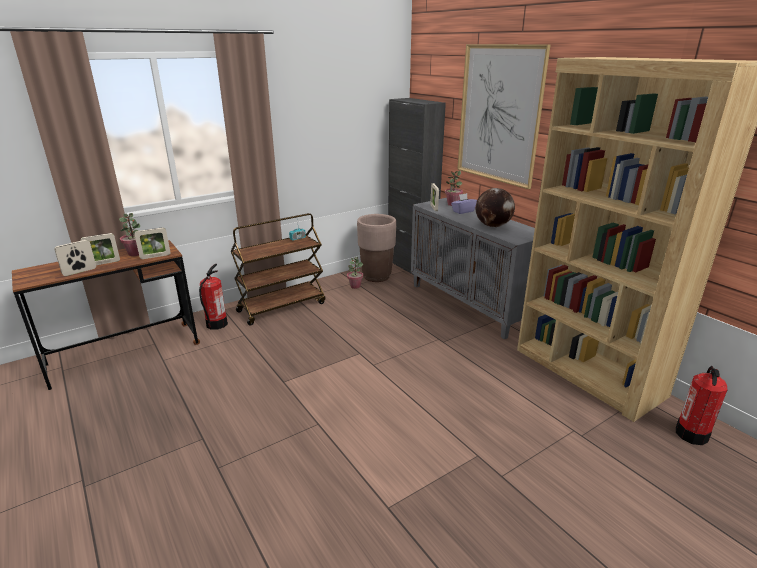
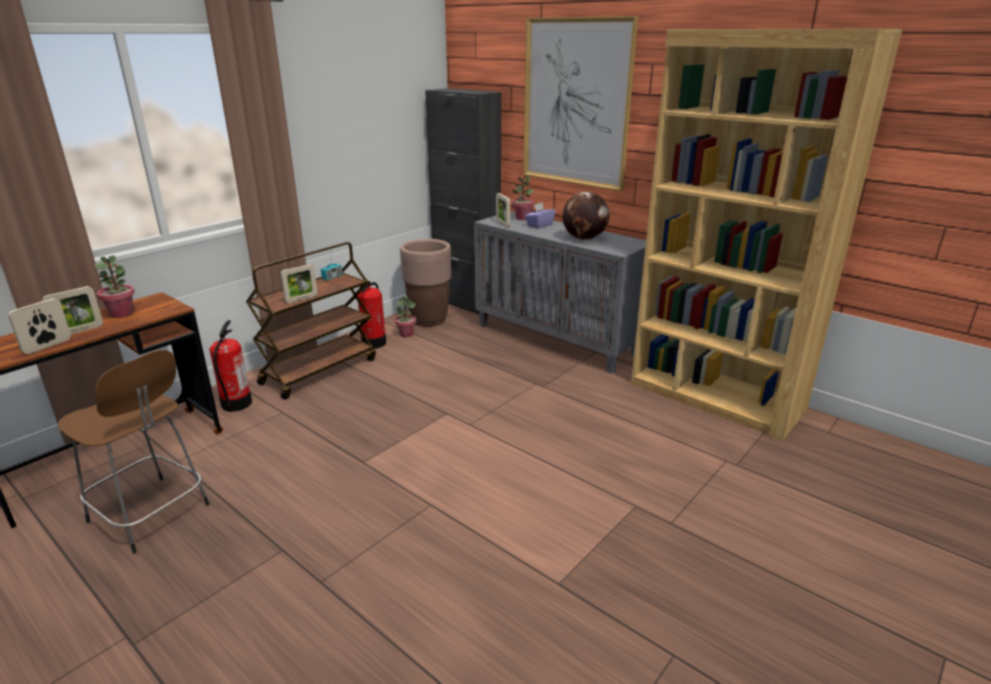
camera: 15 degrees left, 0 degrees up
picture frame [134,227,170,259] -> picture frame moved to [281,264,317,303]
fire extinguisher [676,366,728,445] -> fire extinguisher moved to [358,281,386,349]
none -> brown stool [58,350,210,554]

